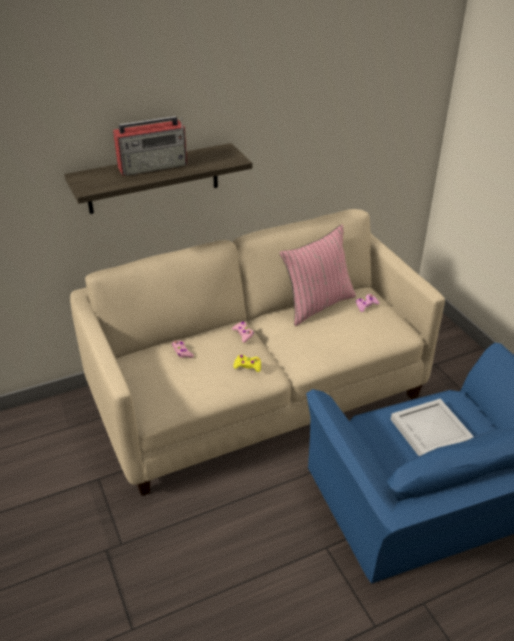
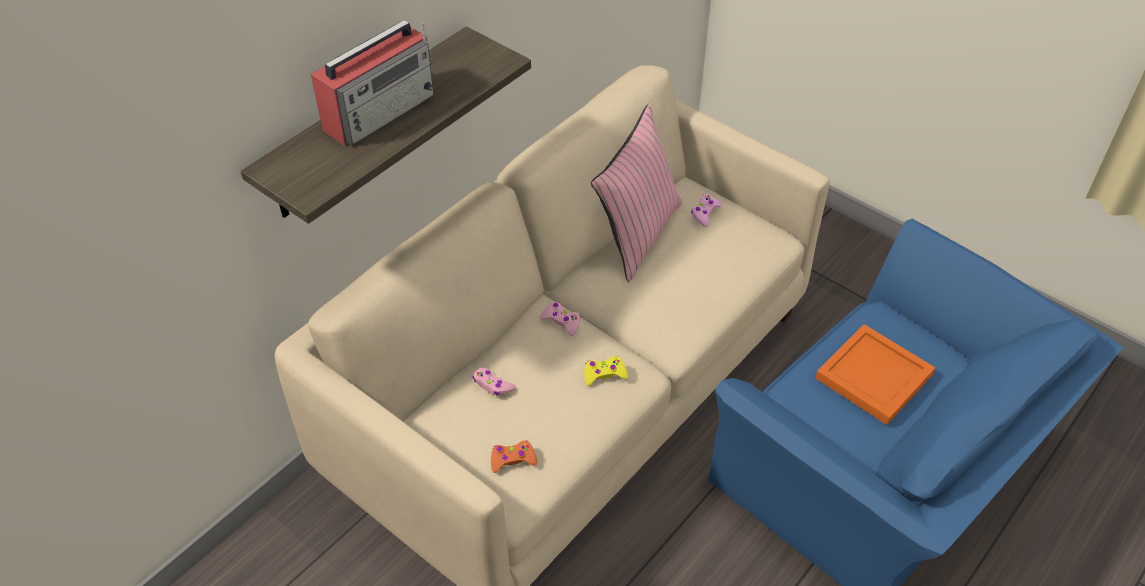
camera: 25 degrees left, 10 degrees up
white tray [391,399,474,456] -> orange tray [815,324,935,425]
none -> orange game controller [491,440,537,473]

